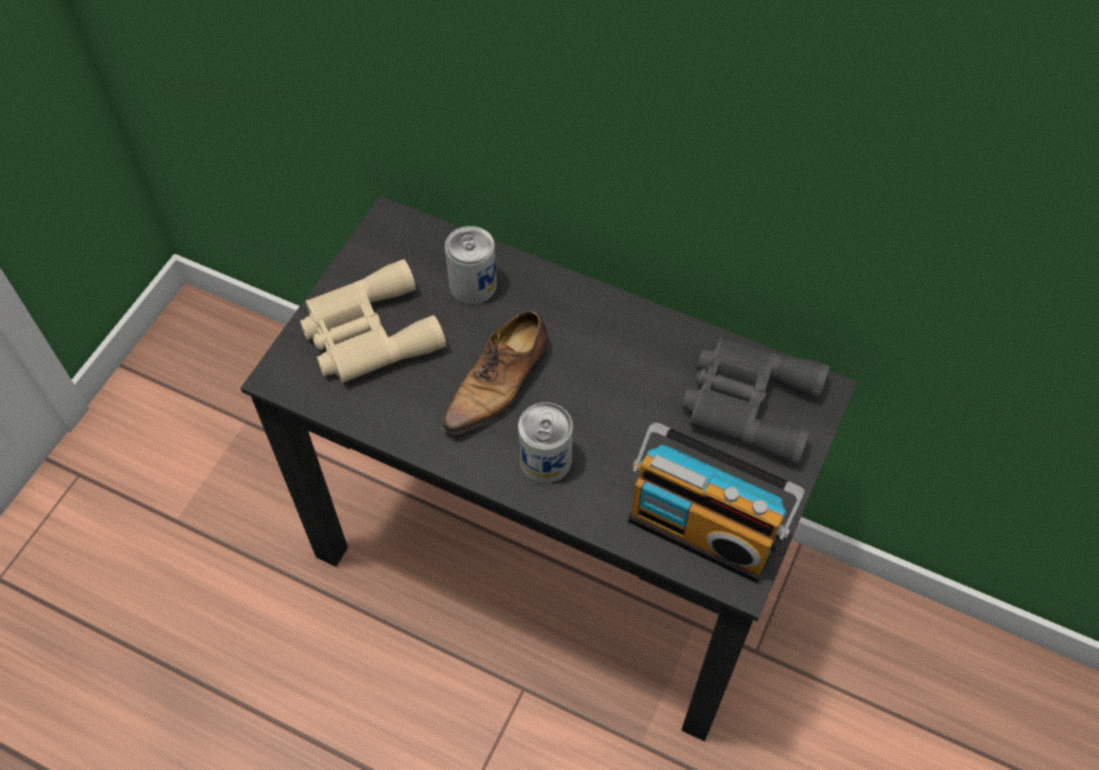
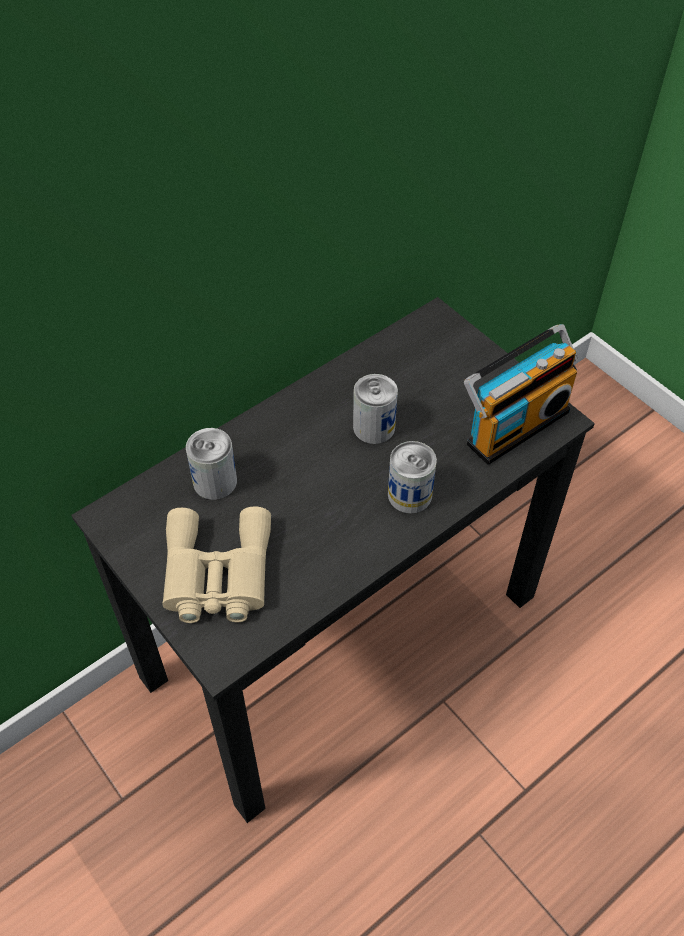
camera: 65 degrees left, 5 degrees down
shoe [441,311,547,435] -> none
grey binoculars [682,337,829,465] -> none
none -> can [353,374,398,444]

